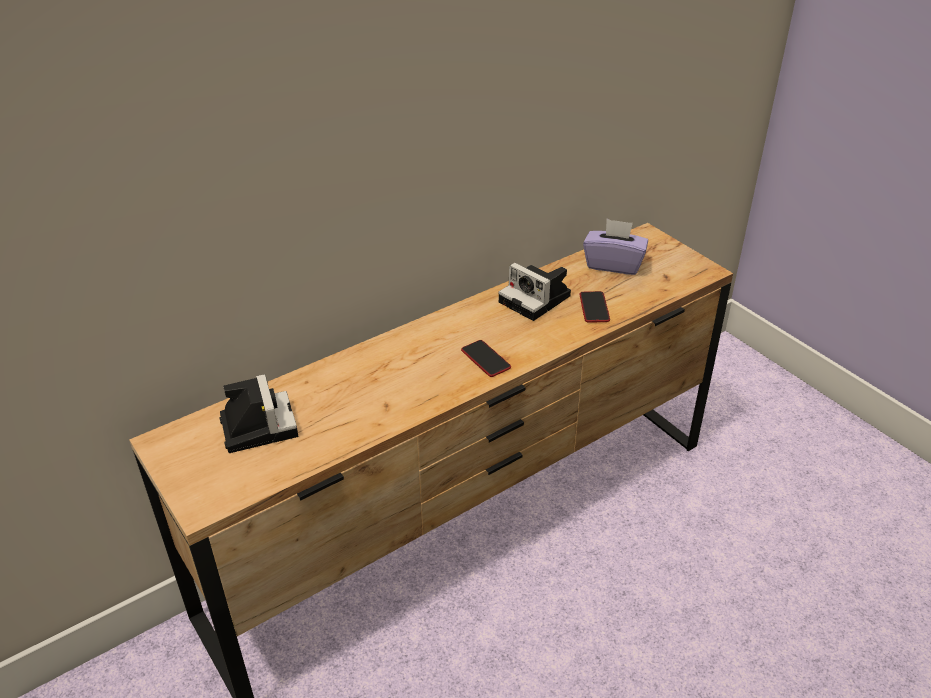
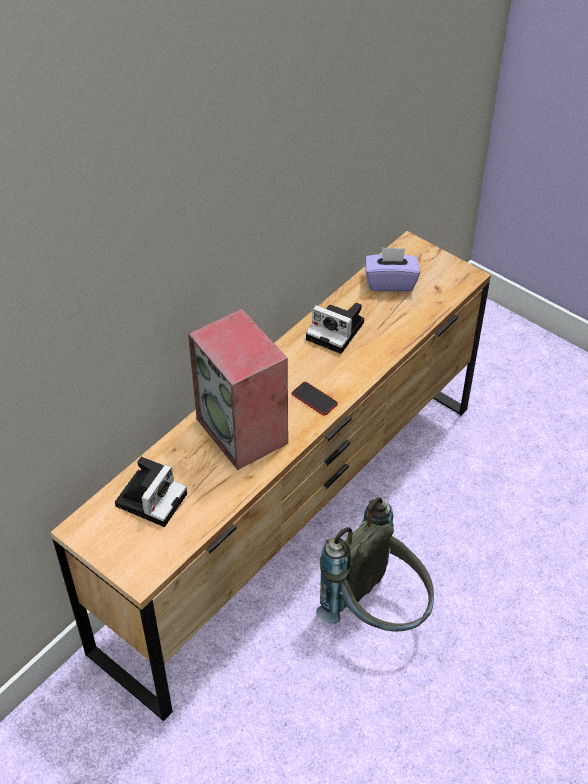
camera: 15 degrees left, 10 degrees up
camera [220,374,298,453] -> camera turned 60 degrees clockwise [115,457,187,527]
phone [579,291,610,323] -> none
none -> speaker [188,308,288,470]
none -> grey backpack [316,497,434,632]

